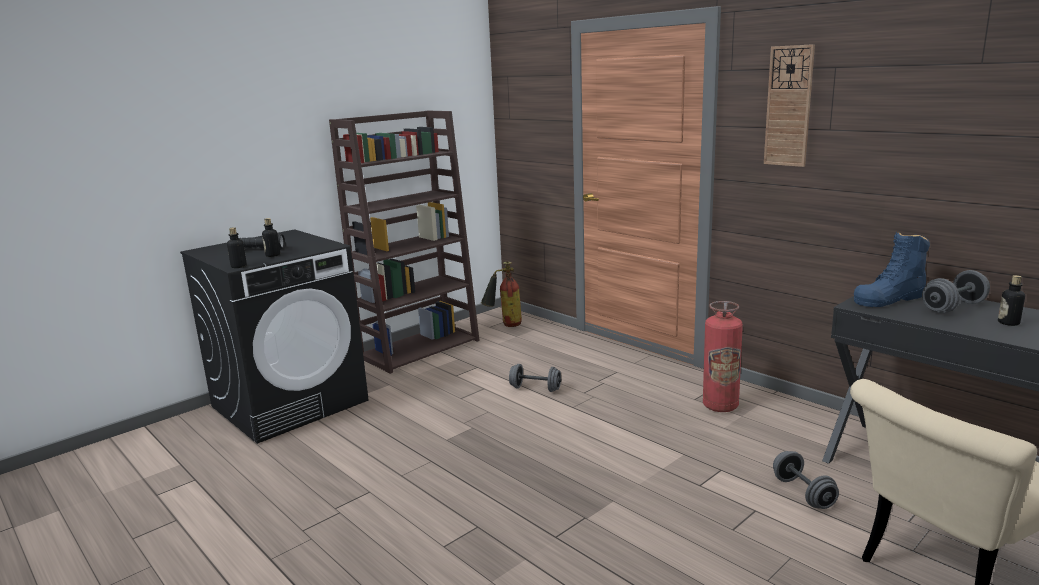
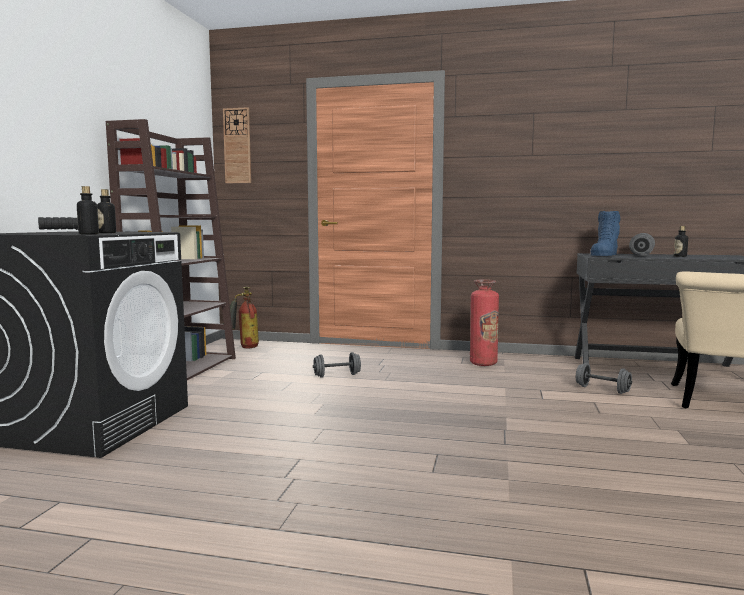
camera: 35 degrees left, 10 degrees down
wall clock [764,44,815,167] -> wall clock moved to [223,107,251,183]

